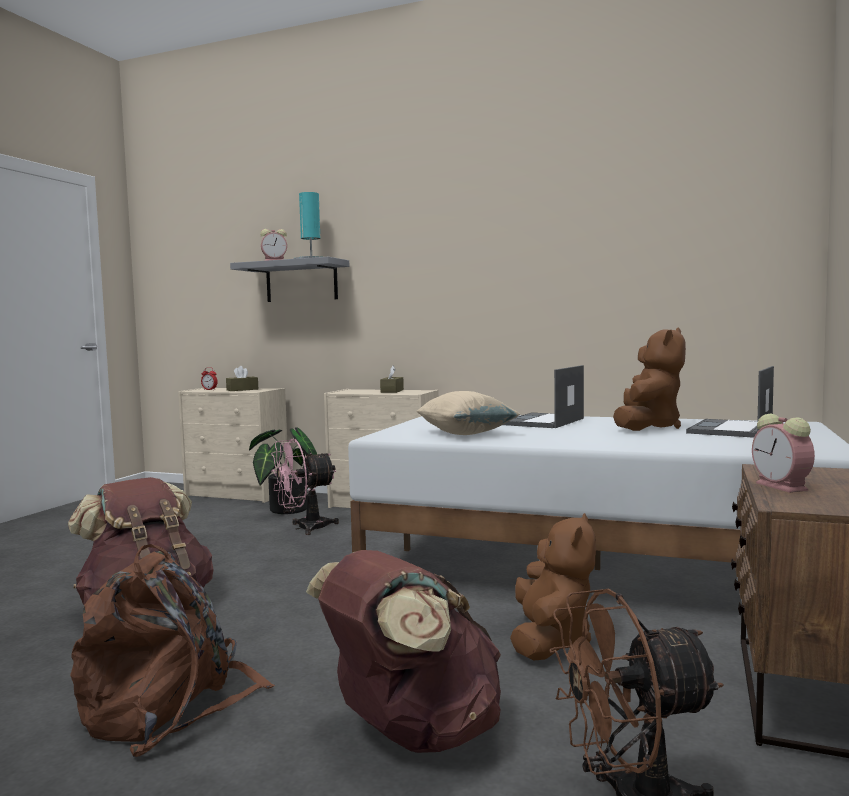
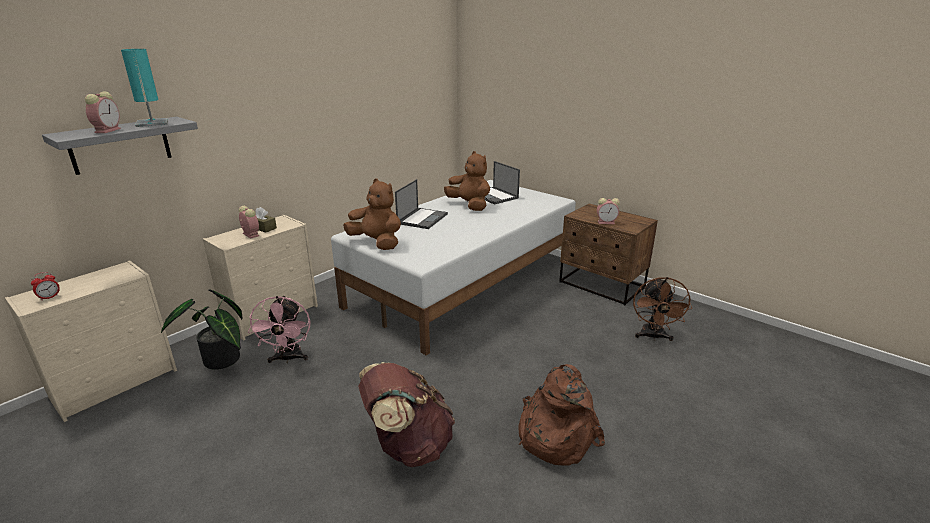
camera: 70 degrees left, 20 degrees up
brown tissue box [226,366,258,391] -> none
brown backpack [306,550,501,753] -> none
beige pillow [416,391,520,435] -> none
laptop [503,365,584,428] -> laptop turned 120 degrees counterclockwise [395,179,448,229]
brown plush toy [510,513,596,661] -> brown plush toy moved to [343,179,401,250]
none -> alarm clock [239,206,259,238]

